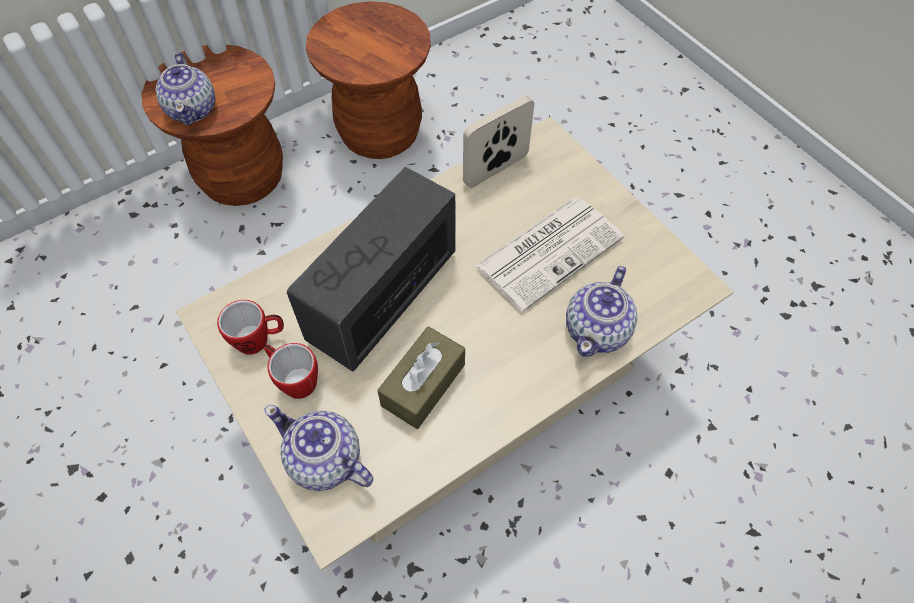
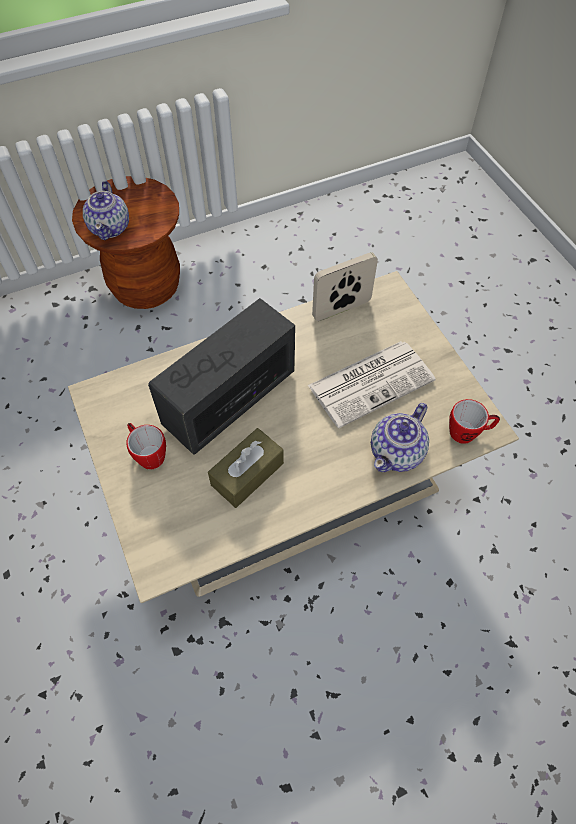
camera: 10 degrees right, 0 degrees up
mug [217,300,284,355] -> mug moved to [449,399,500,444]
teapot [264,405,373,491] -> none
brown stool [306,1,431,159] -> none

